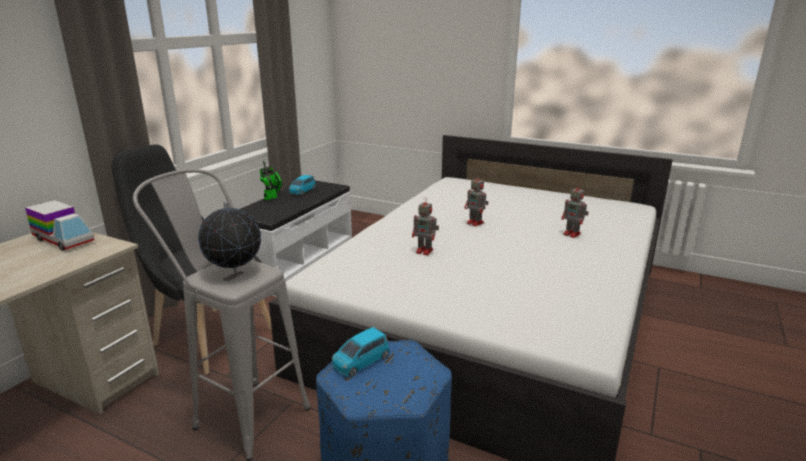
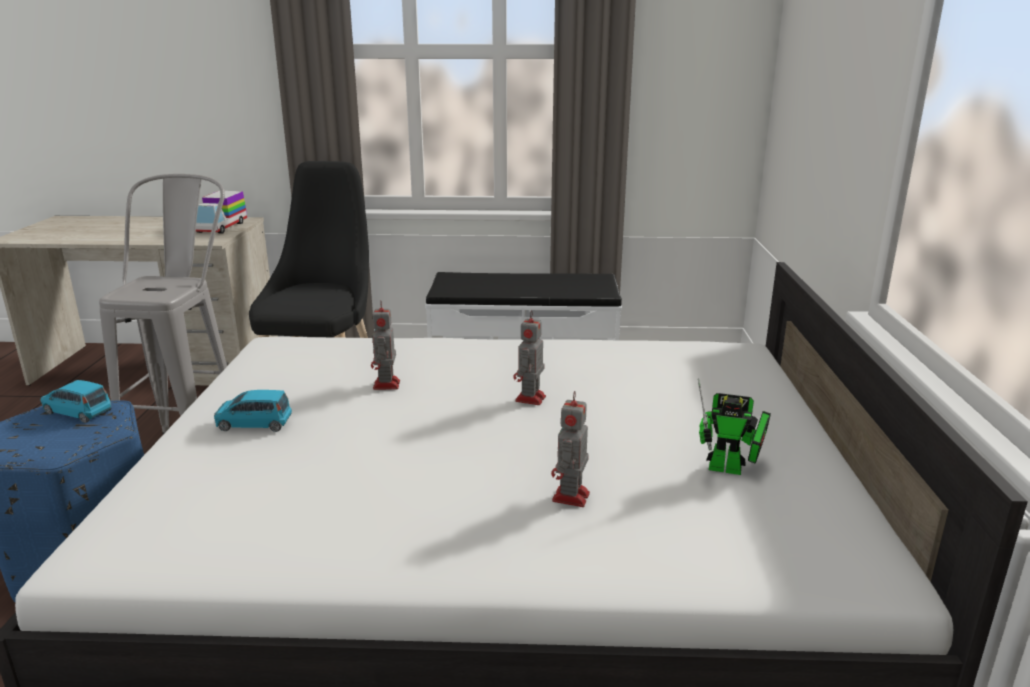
camera: 65 degrees right, 0 degrees up
globe [198,202,261,273] -> none
toy robot [260,161,283,200] -> toy robot moved to [698,378,771,475]
blue toy car [289,175,316,195] -> blue toy car moved to [214,390,292,432]

